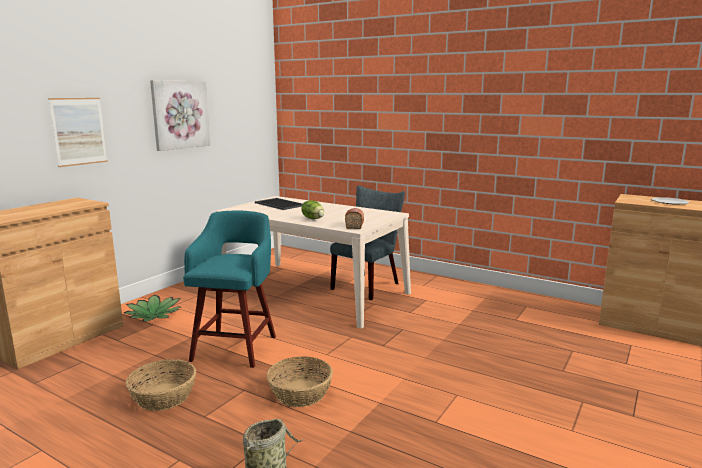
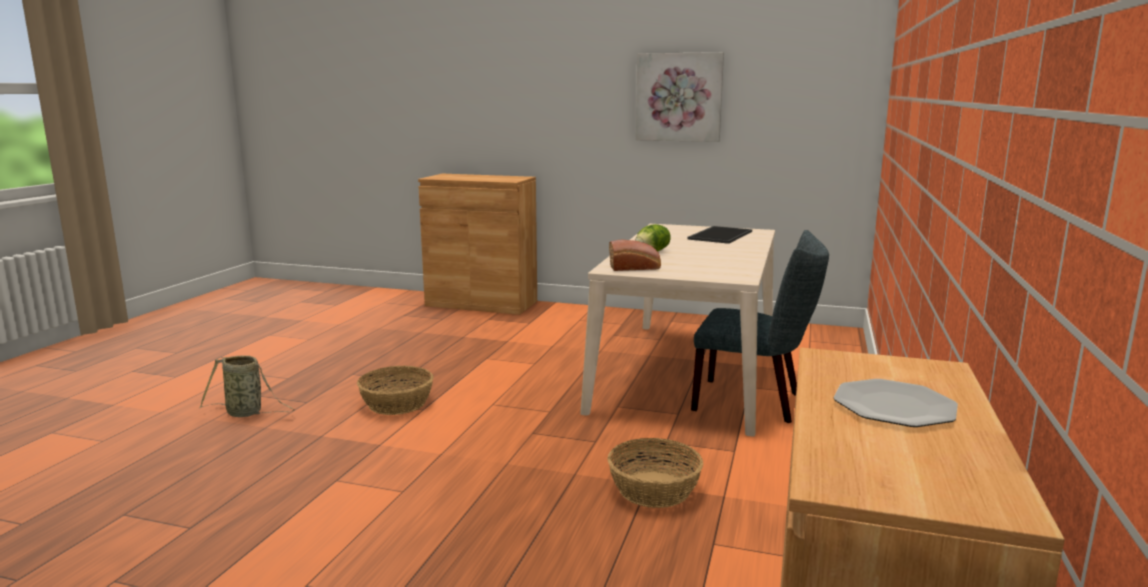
camera: 75 degrees right, 0 degrees up
picture [49,98,108,167] -> none
potted plant [124,294,181,322] -> none
basket [126,359,196,411] -> basket moved to [607,438,703,508]
turquoise stool [183,211,276,368] -> none

